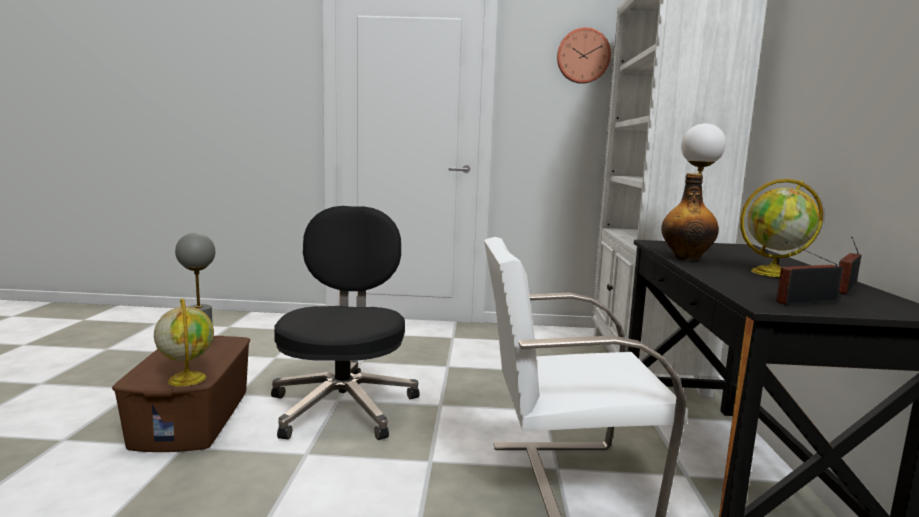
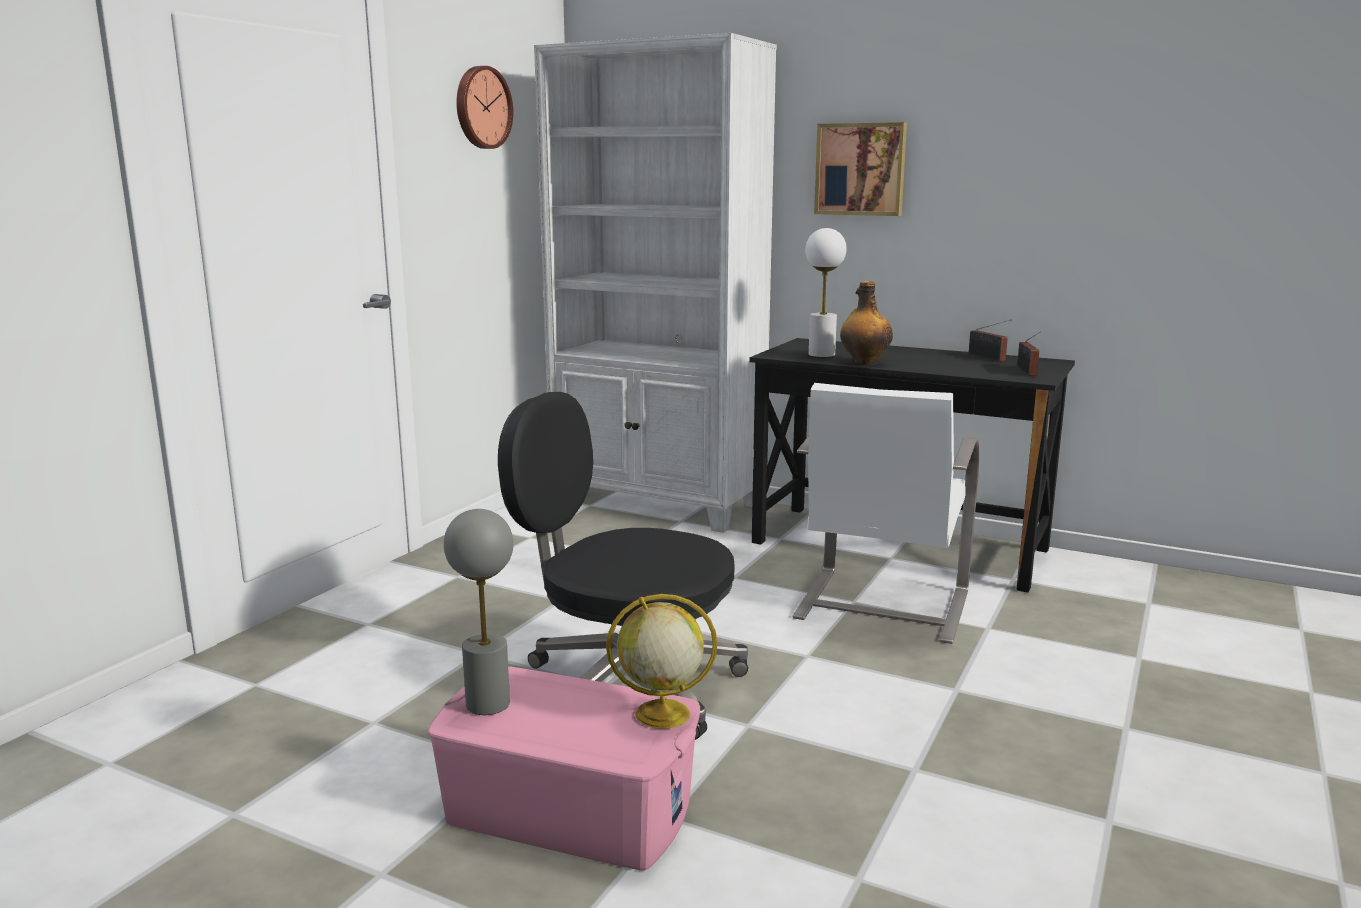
camera: 65 degrees left, 5 degrees up
brown storage box [112,336,250,452] -> pink storage box [428,666,700,870]
globe [740,179,823,277] -> none
none -> picture [814,122,907,216]

